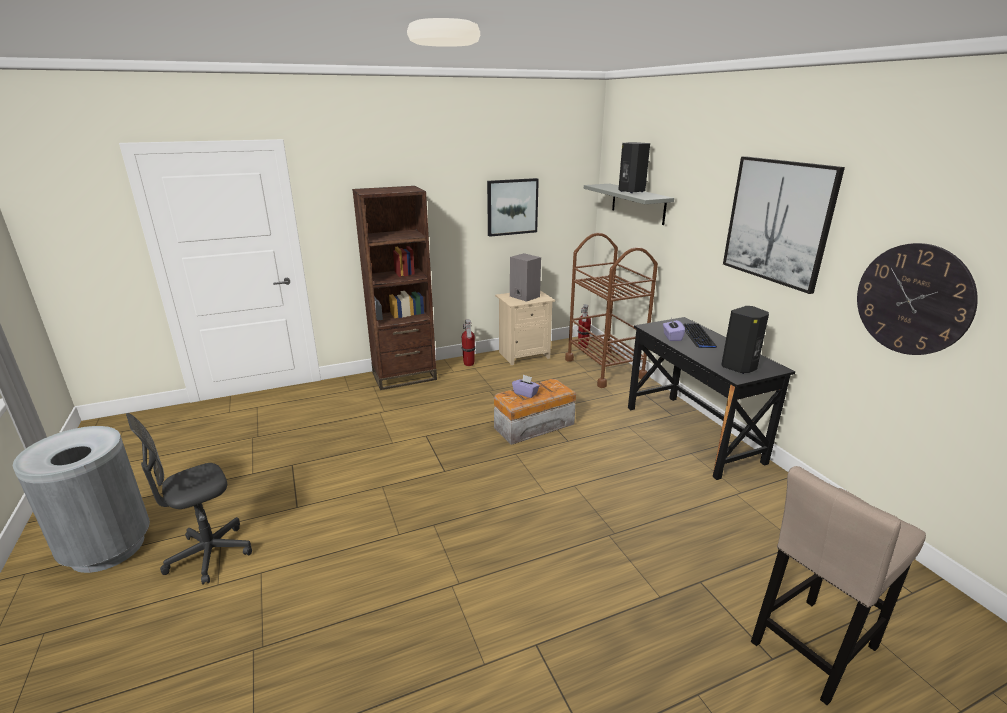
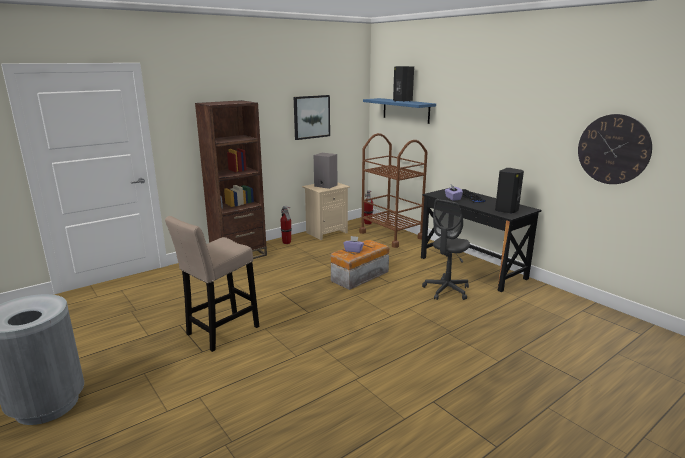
camera: 15 degrees left, 5 degrees down
grey office chair [126,413,252,584] -> grey office chair moved to [422,199,470,300]
grey shelf [584,184,674,225] -> blue shelf [363,98,436,124]
picture [723,156,845,294] -> none
beige stool [751,466,926,705] -> beige stool moved to [165,216,259,352]

